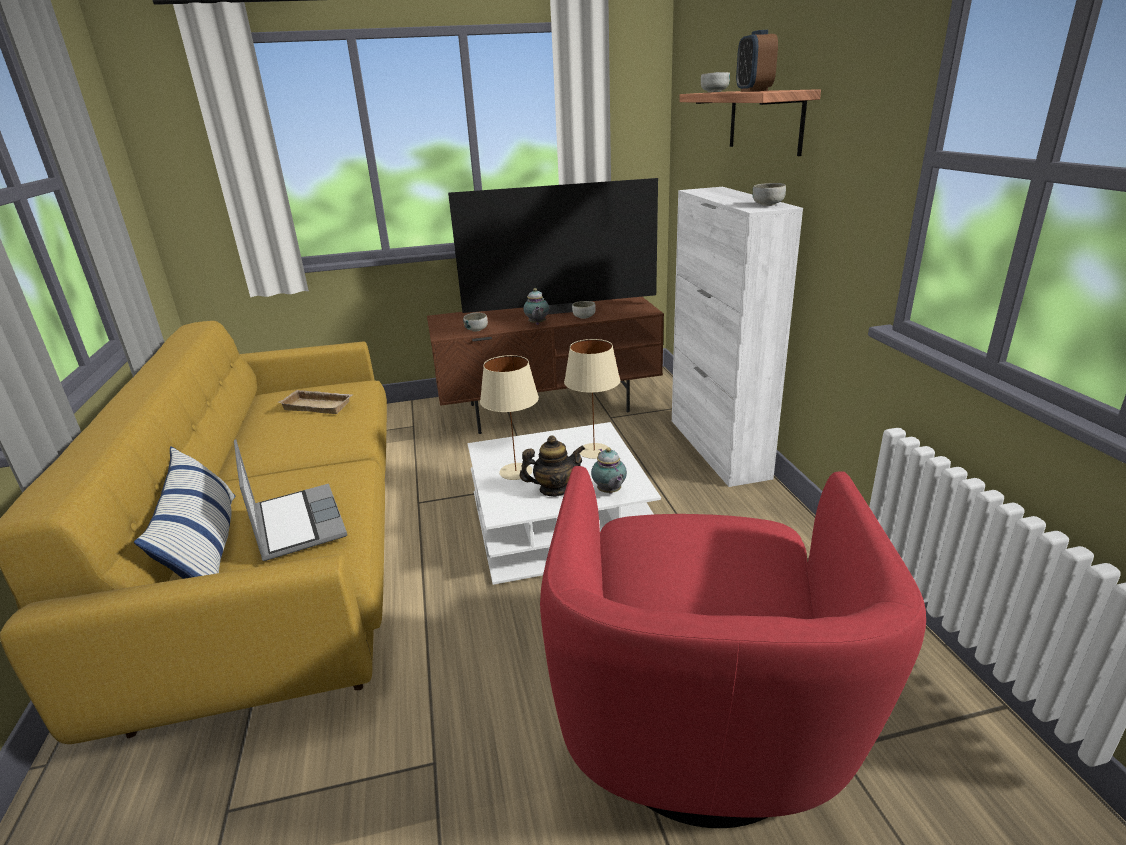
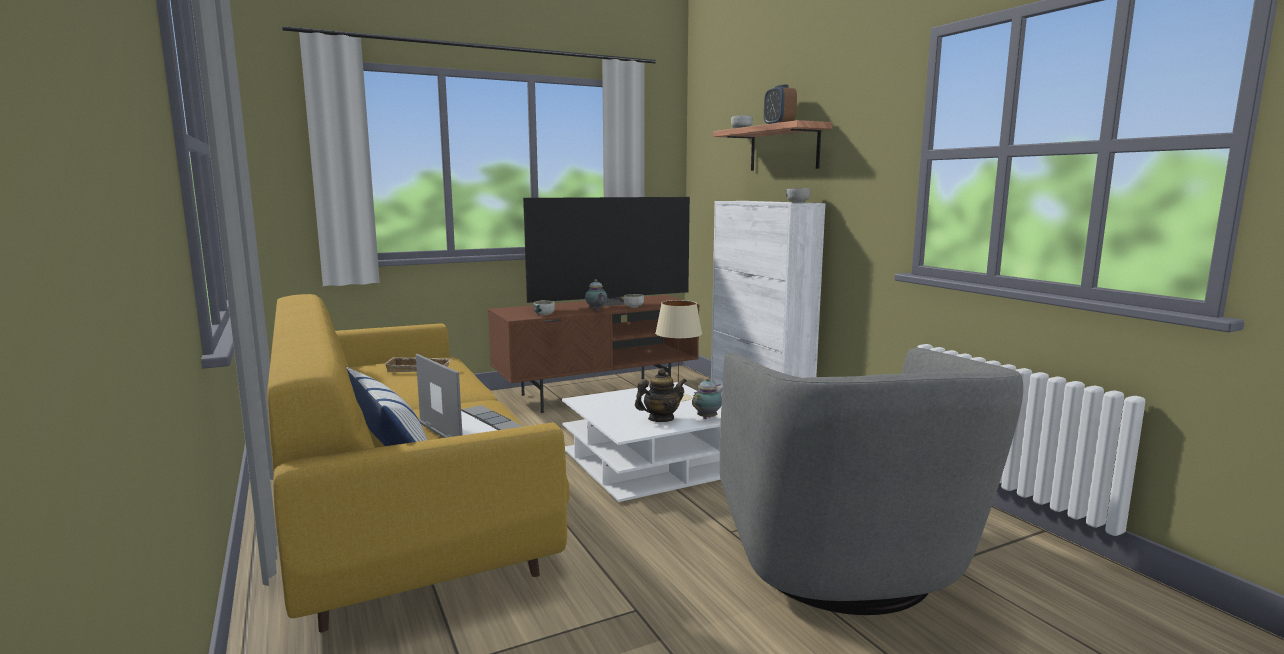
camera: 15 degrees left, 15 degrees down
beige table lamp [480,355,539,480] -> none
red armchair [540,466,926,828] -> grey armchair [720,348,1023,615]
teapot [591,447,627,494] -> teapot turned 105 degrees counterclockwise [692,378,722,419]

